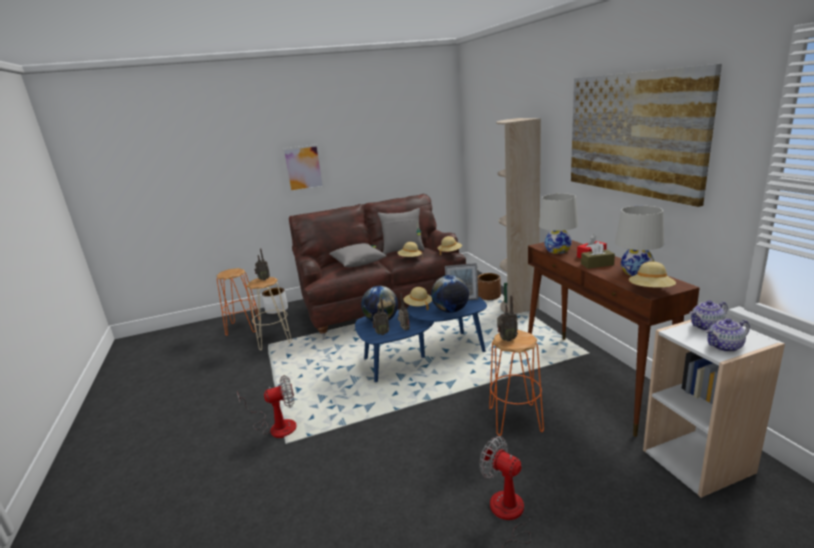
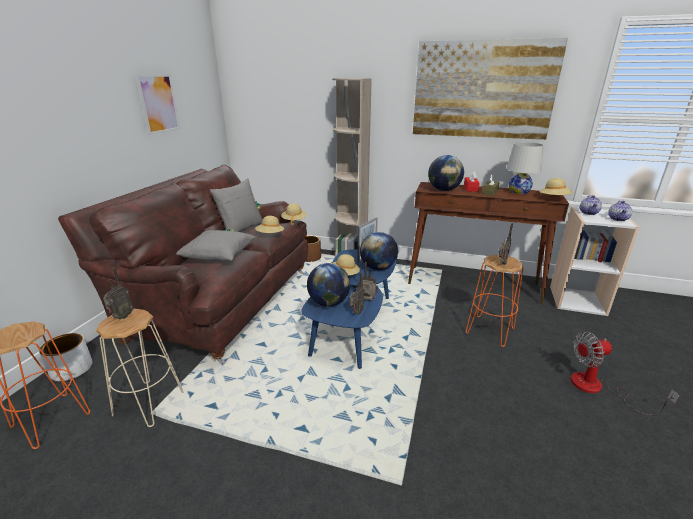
camera: 55 degrees left, 5 degrees up
fan [237,375,297,438] -> none
picture [282,144,325,193] -> picture moved to [135,74,180,135]
white table lamp [539,193,578,254] -> globe [428,155,464,191]

